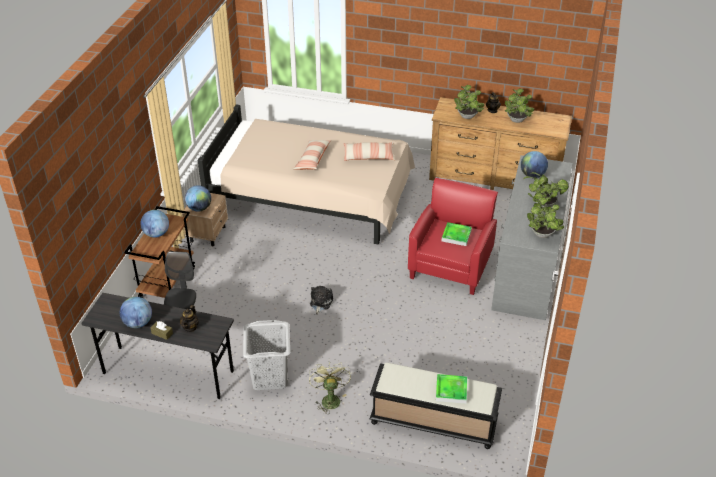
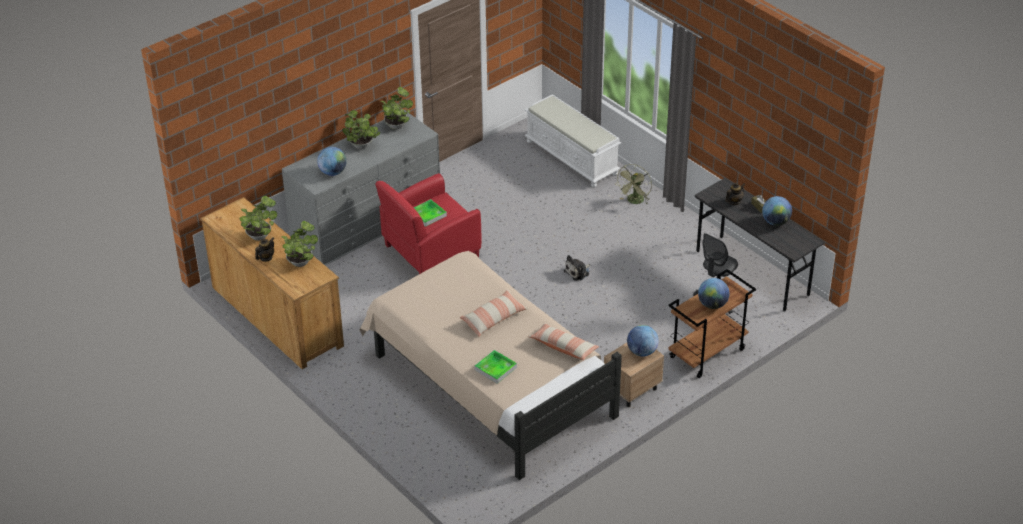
camera: 145 degrees left, 0 degrees up
grey laundry basket [243,320,290,390] -> none
pillow [343,142,395,161] -> pillow moved to [529,323,599,360]
black bench [370,363,502,449] -> white bench [525,94,621,188]
tray [436,374,467,404] -> tray moved to [474,350,517,384]

